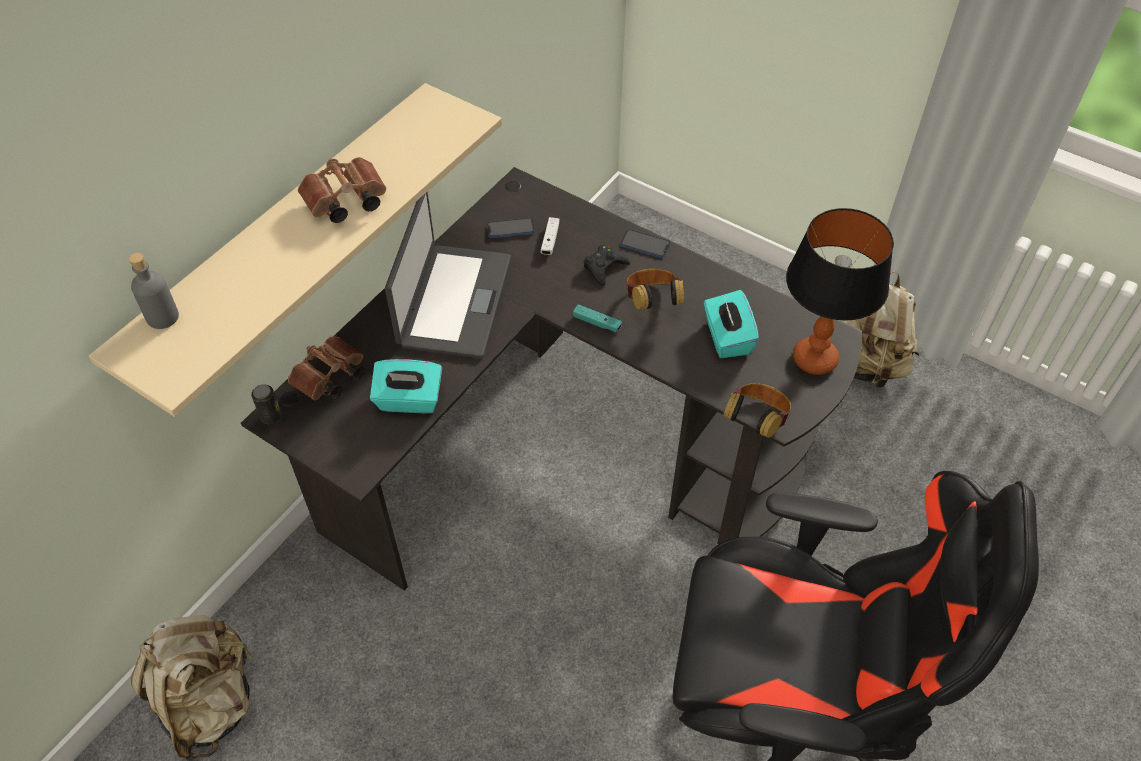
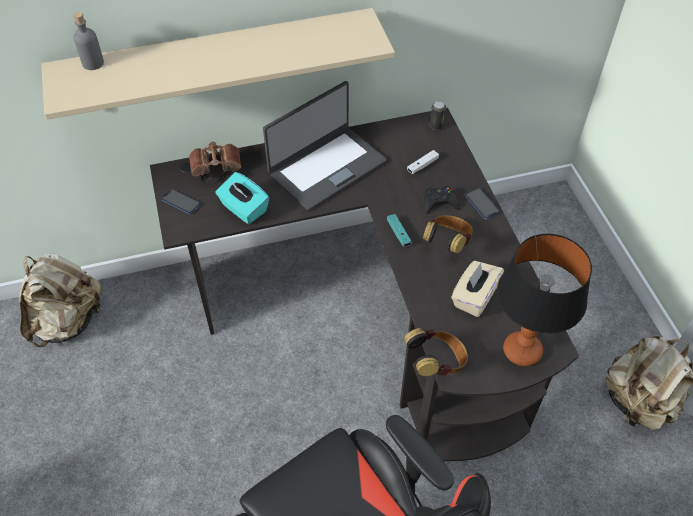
camera: 40 degrees right, 0 degrees up
can [251,384,282,424] -> can moved to [430,101,446,130]
brown binoculars [298,157,386,223] -> none
phone [487,218,535,238] -> phone moved to [161,189,201,214]
turquoise tissue box [704,290,759,358] -> beige tissue box [451,261,504,317]

